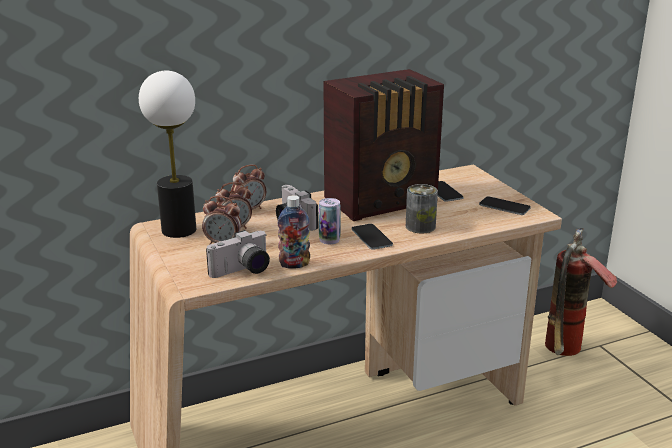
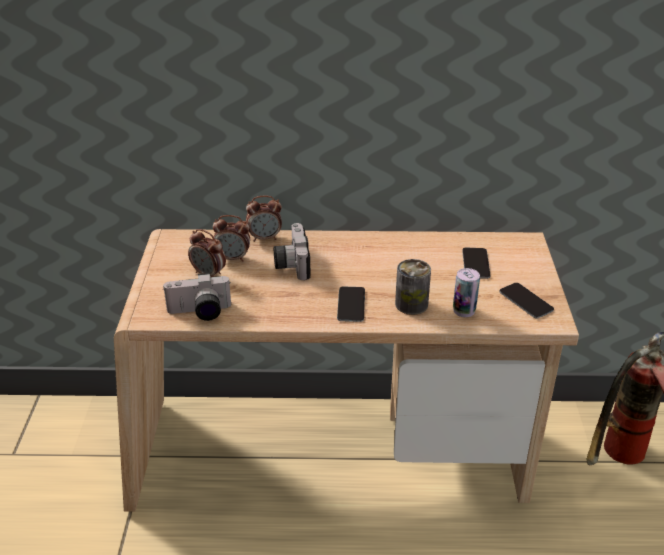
camera: 25 degrees right, 10 degrees up
table lamp [139,71,196,238] -> none
bottle [278,195,310,269] -> none
can [319,198,341,245] -> can moved to [453,268,480,317]
radio [323,69,444,221] -> none

